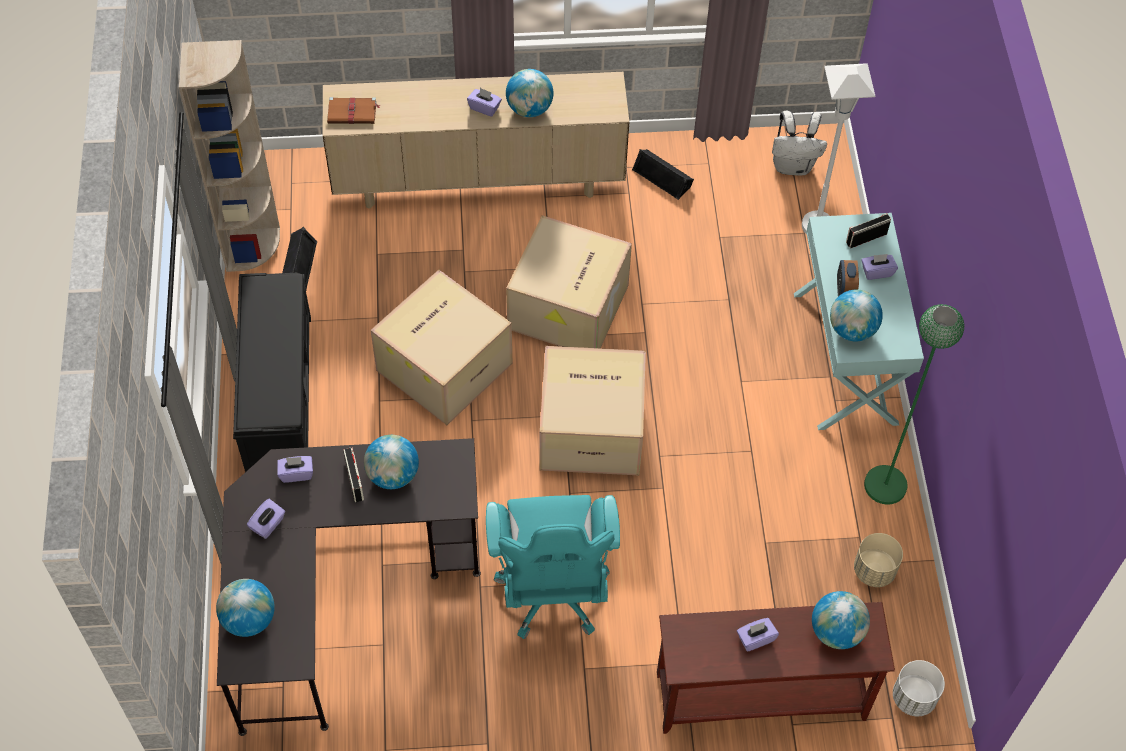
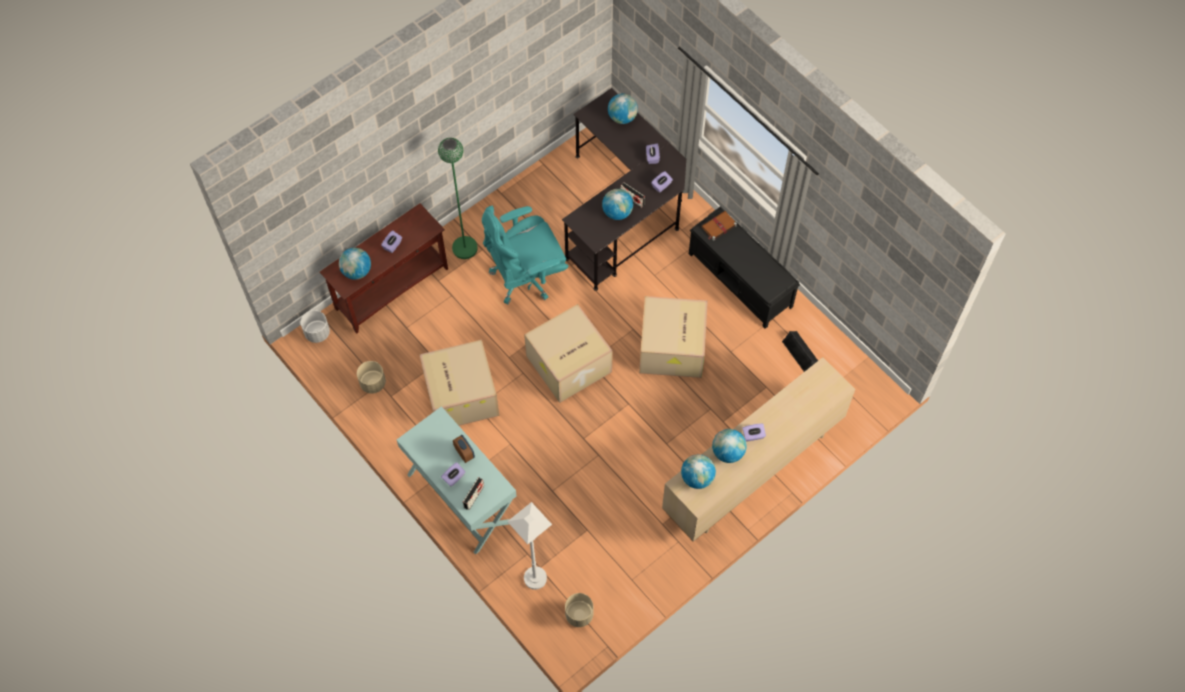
camera: 145 degrees right, 5 degrees up
beige bookcase [179,40,280,272] -> none
brown book [327,97,380,124] -> brown book moved to [701,211,737,241]
turquoise office chair [486,495,620,639] -> turquoise office chair turned 75 degrees counterclockwise [482,206,569,304]
cardboard box [506,215,632,348] -> cardboard box moved to [419,340,499,426]
black speaker [632,149,694,200] -> none
white backpack [772,111,827,176] -> beige planter [565,593,593,627]
globe [830,290,883,341] -> globe moved to [681,454,716,489]
green floor lamp [864,304,964,505] -> green floor lamp moved to [438,138,478,259]

